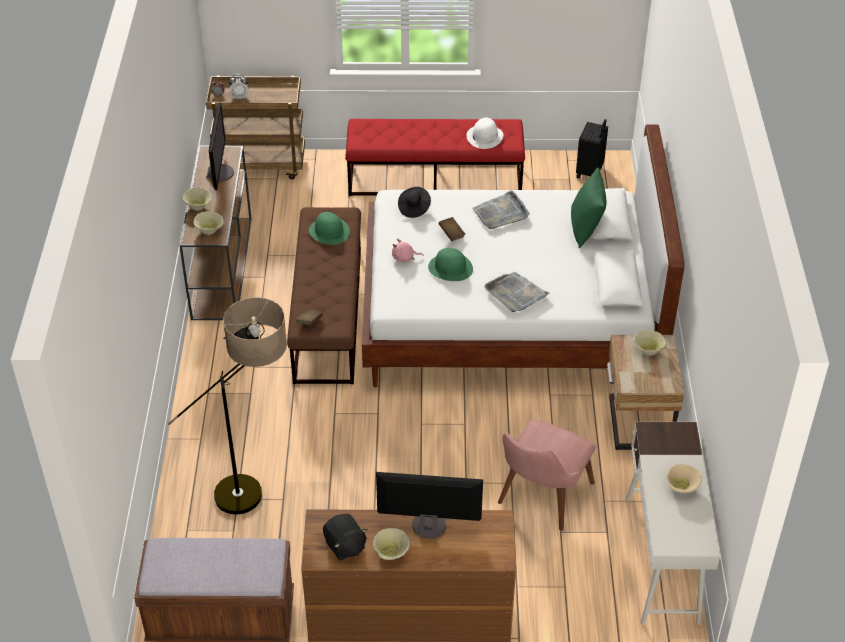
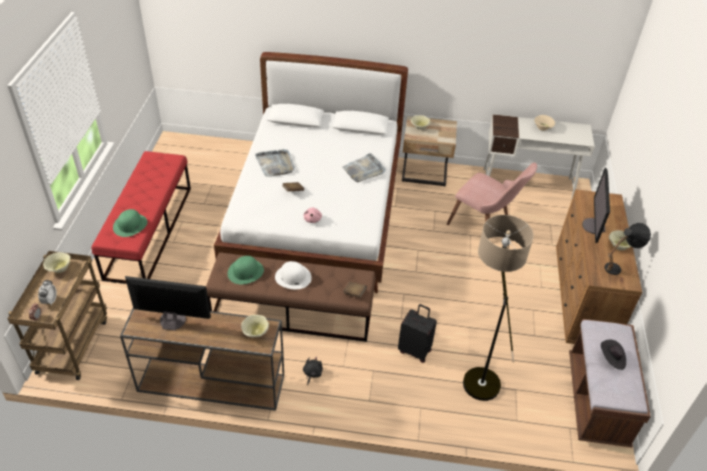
camera: 85 degrees left, 0 degrees up
beige bowl [182,187,212,211] -> beige bowl moved to [43,252,71,273]
black plush toy [323,514,367,561] -> black table lamp [605,223,651,275]
black hat [398,187,431,218] -> black hat moved to [601,340,626,370]
green hat [428,248,473,281] -> green hat moved to [113,209,147,237]
white hat [467,118,504,149] -> white hat moved to [275,261,312,289]
green pillow [571,168,607,248] -> none
black suitcase [576,119,608,178] -> black suitcase moved to [398,304,437,363]

